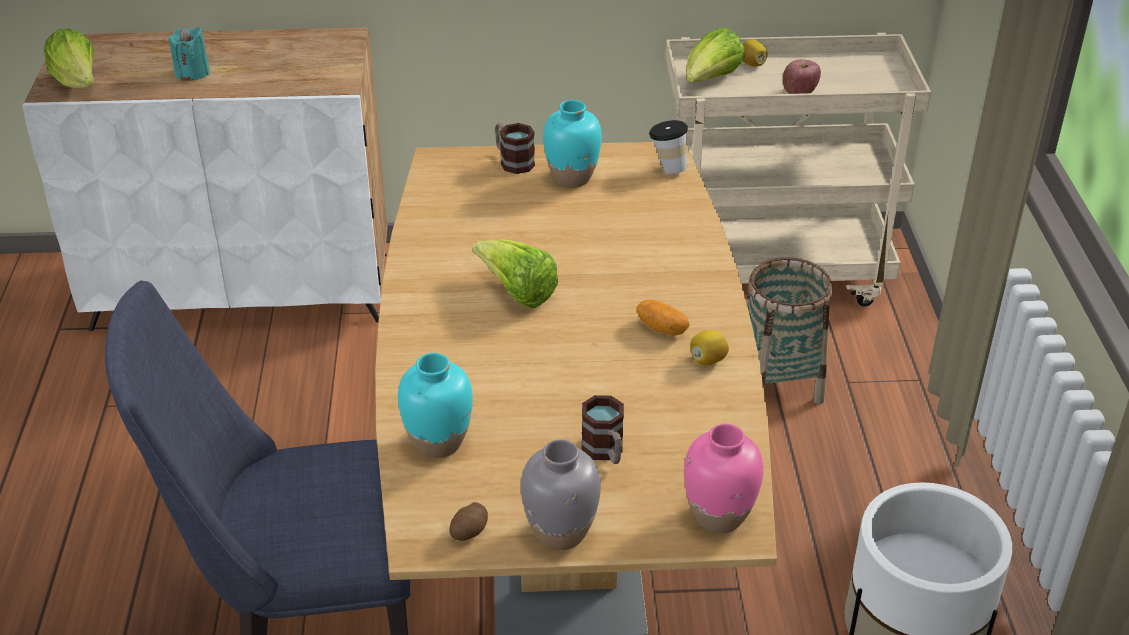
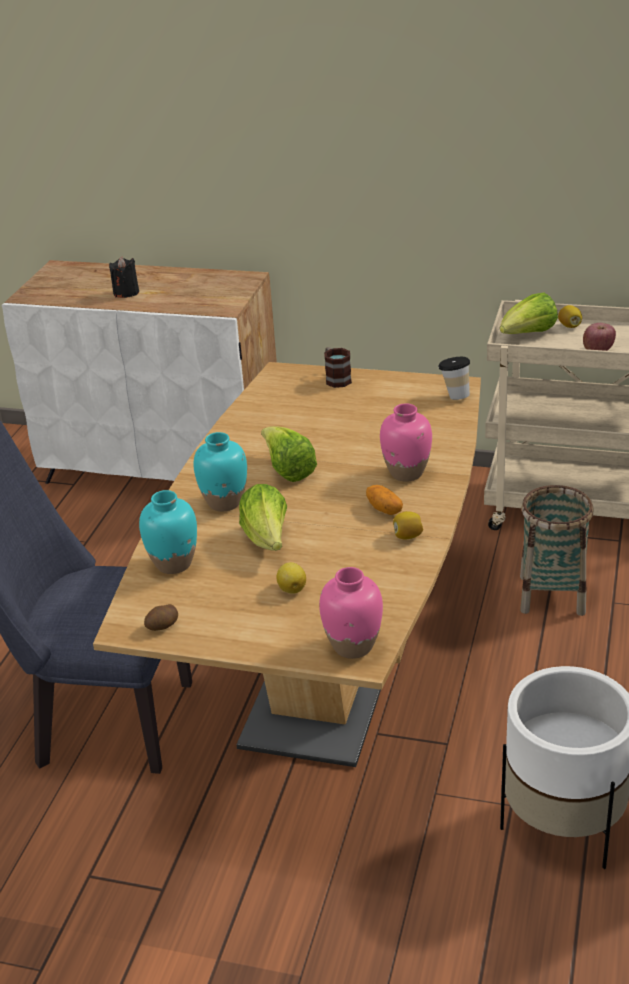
camera: 20 degrees right, 5 degrees down
lettuce [44,29,95,89] -> lettuce moved to [239,484,287,551]
turquoise candle [169,26,210,81] -> black candle [109,257,139,298]
grey vase [521,439,601,550] -> none
turquoise vase [543,100,602,188] -> turquoise vase moved to [193,432,247,511]
mug [582,395,624,464] -> lemon [277,562,306,594]
none -> pink vase [380,403,432,482]

